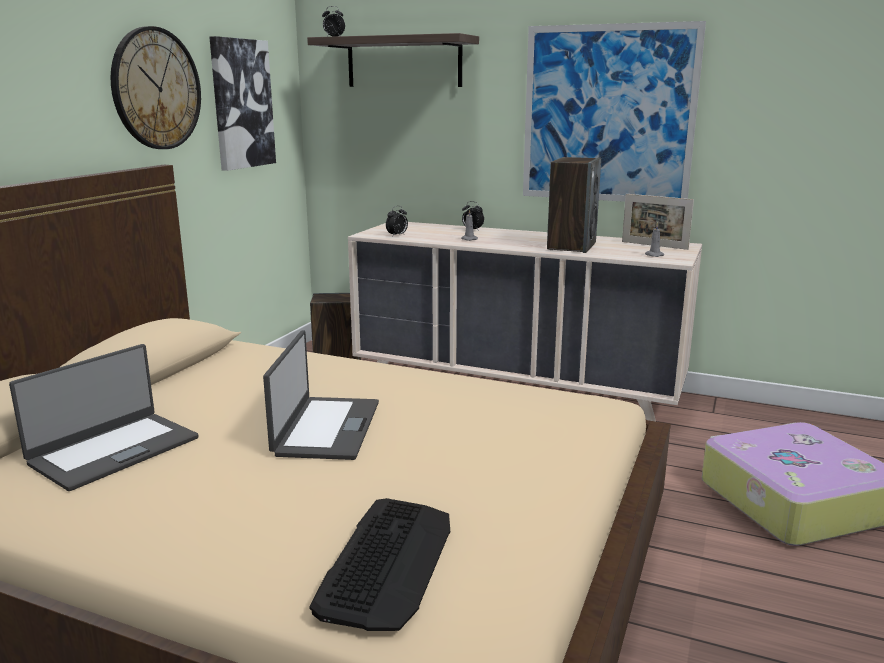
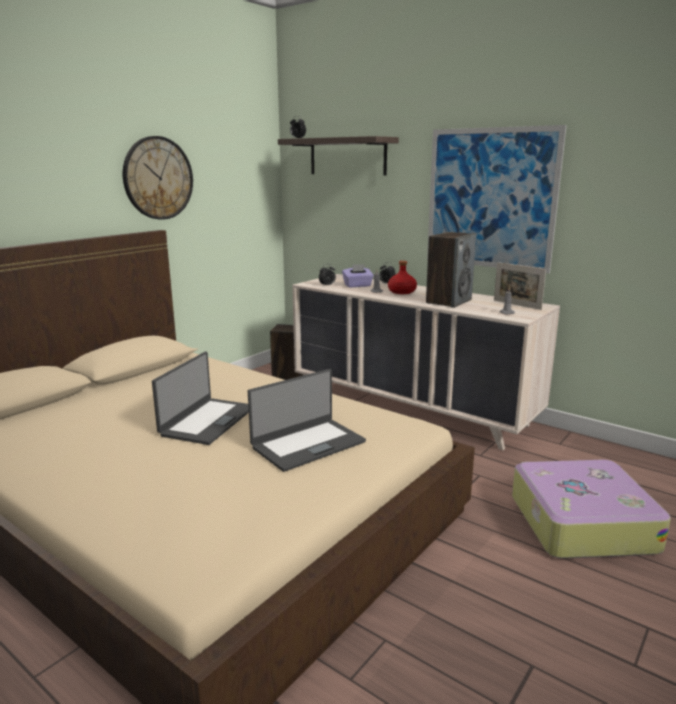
camera: 15 degrees right, 0 degrees up
laptop [9,344,198,491] -> laptop moved to [248,369,366,472]
picture [209,36,276,171] -> none
keyboard [310,498,450,631] -> none
none -> purple tissue box [342,264,374,287]
none -> red bottle [388,261,417,294]

